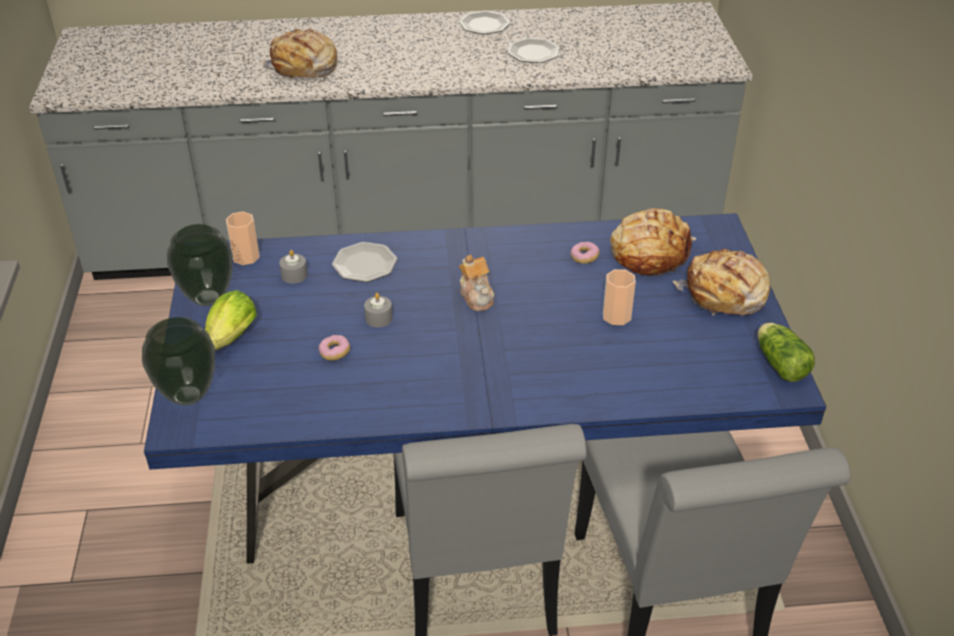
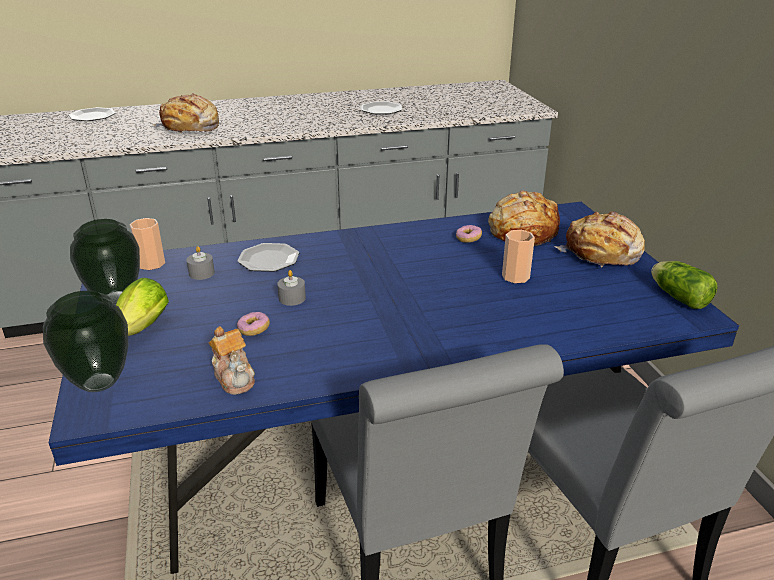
camera: 10 degrees left, 10 degrees down
plate [459,11,510,34] -> plate moved to [69,107,116,121]
teapot [459,254,495,311] -> teapot moved to [209,326,255,395]

